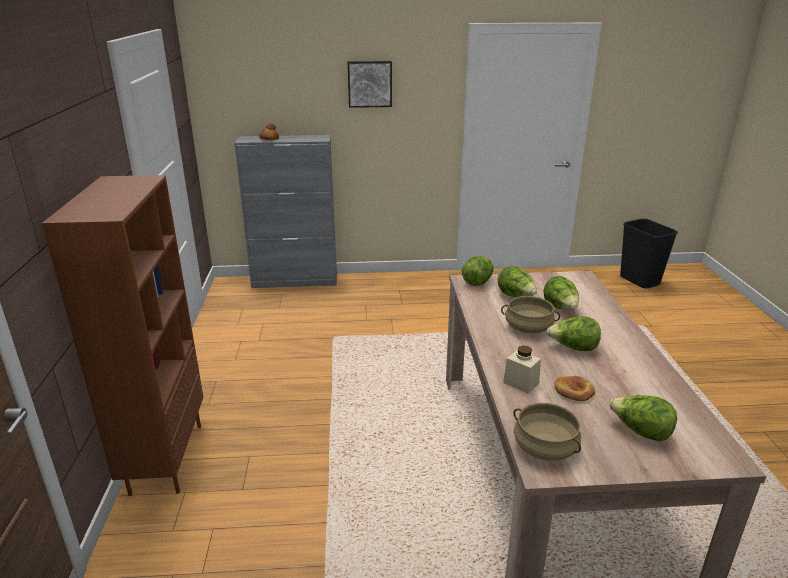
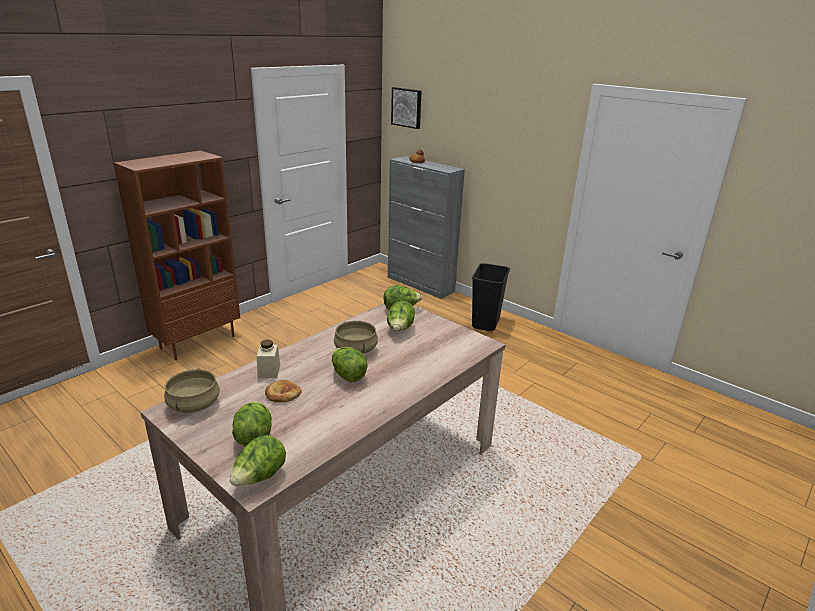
camera: 45 degrees right, 0 degrees up
picture [348,61,392,108] -> picture moved to [391,87,422,129]
lettuce [543,276,579,309] -> lettuce moved to [230,435,286,486]
black trash can [620,218,678,288] -> black trash can moved to [472,263,510,331]

